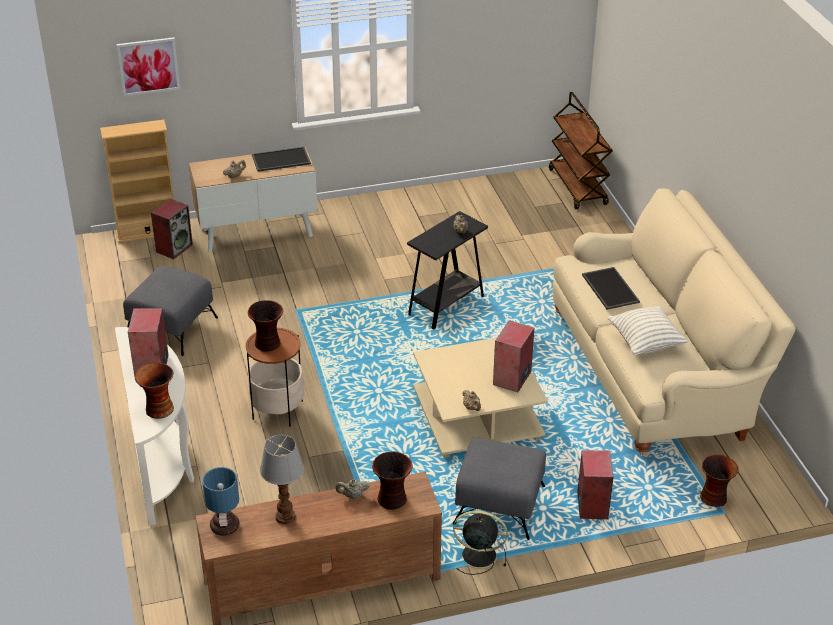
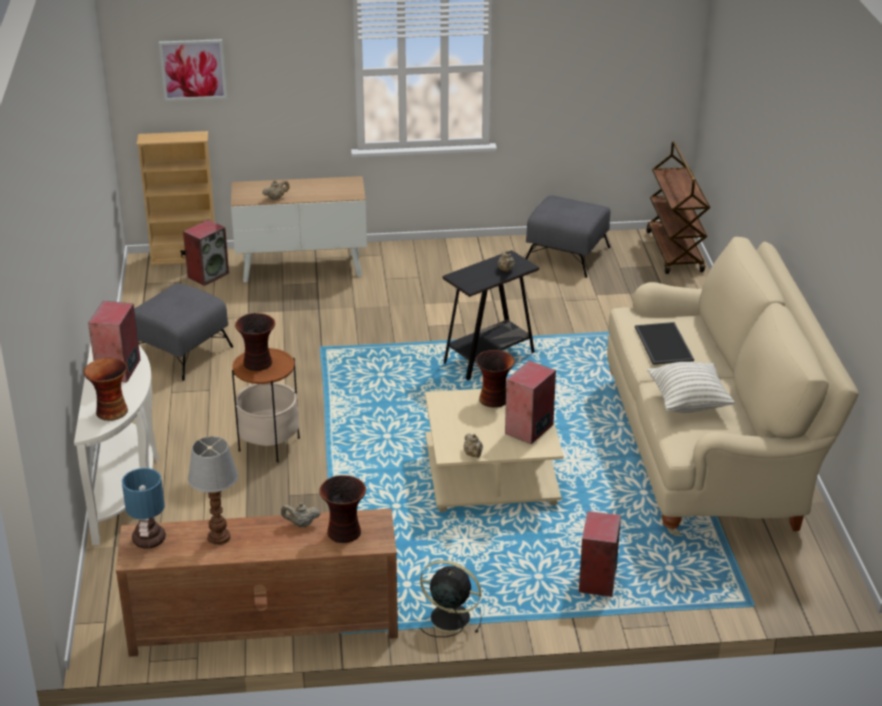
camera: 10 degrees right, 5 degrees down
tray [252,147,311,172] -> none
grey ottoman [453,437,546,540] -> grey ottoman moved to [525,195,610,278]
vase [700,454,738,507] -> vase moved to [476,350,515,407]

